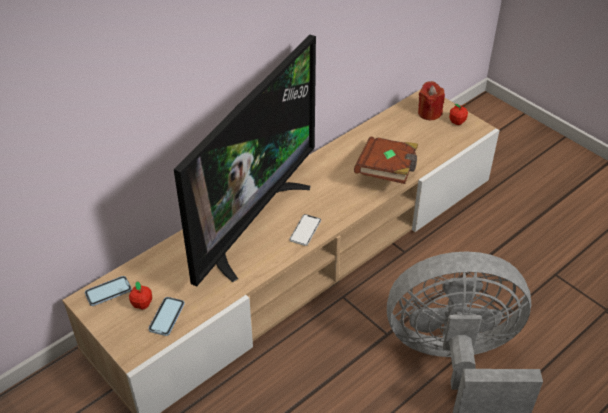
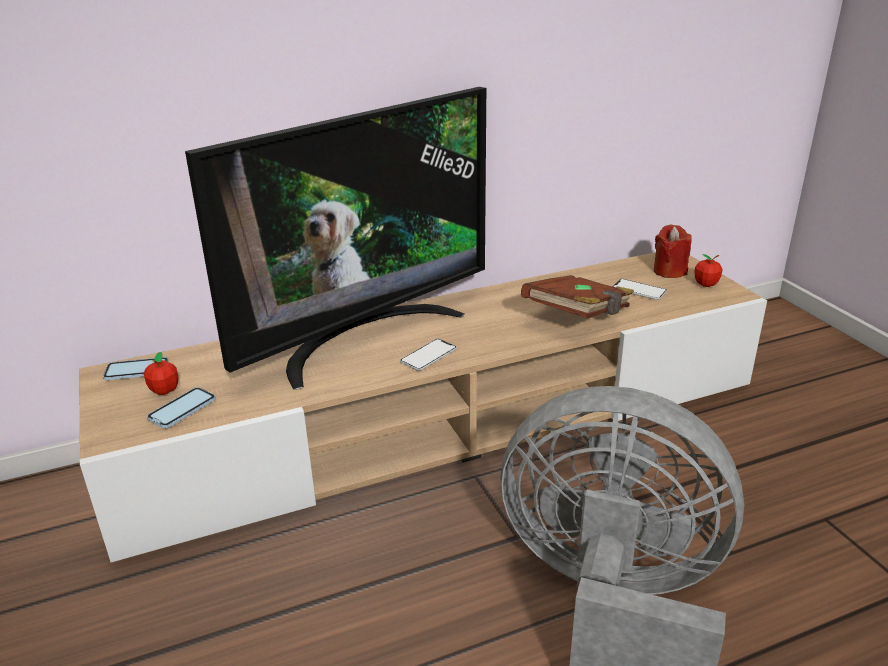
camera: 20 degrees right, 15 degrees down
none -> phone [613,279,667,300]

